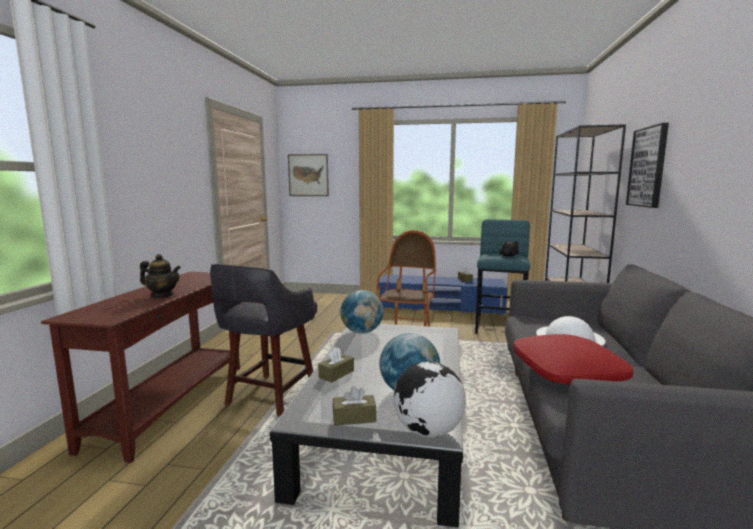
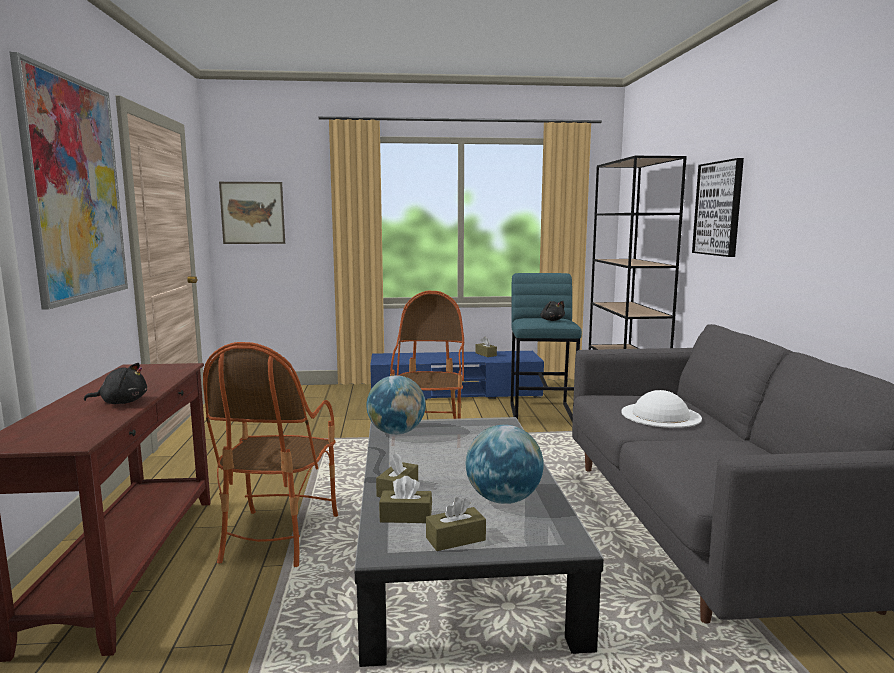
camera: 15 degrees left, 0 degrees up
teapot [140,254,181,297] -> black plush toy [84,363,147,404]
grey stool [210,264,317,417] -> armchair [203,342,338,567]
globe [394,362,466,438] -> none
red pillow [513,334,633,385] -> none
none -> picture [10,52,128,310]
none -> brown tissue box [379,476,432,523]

